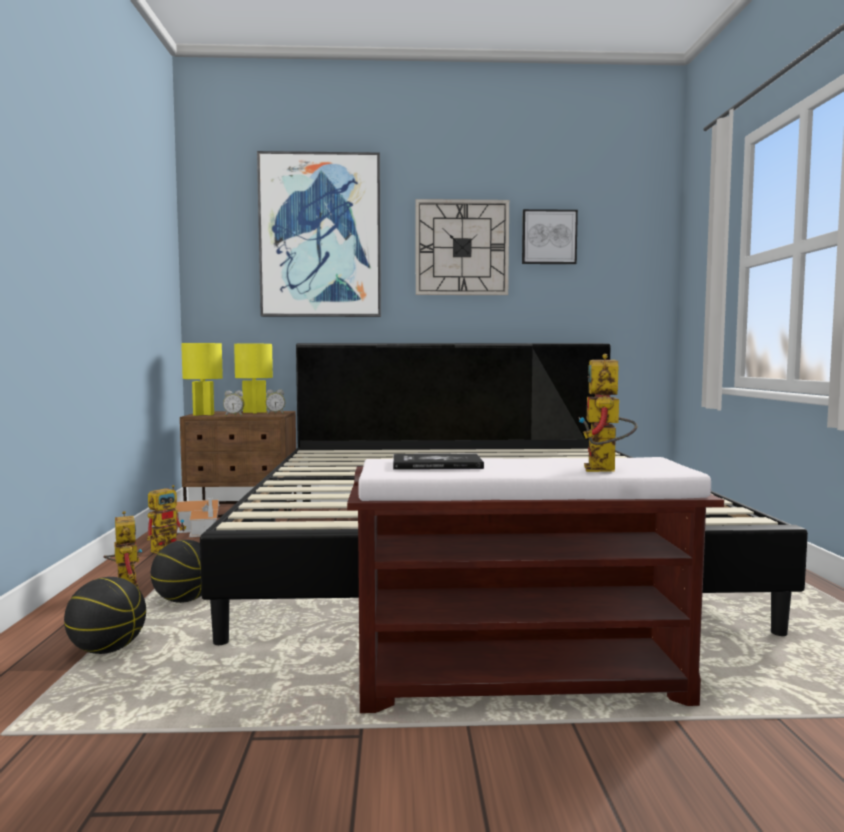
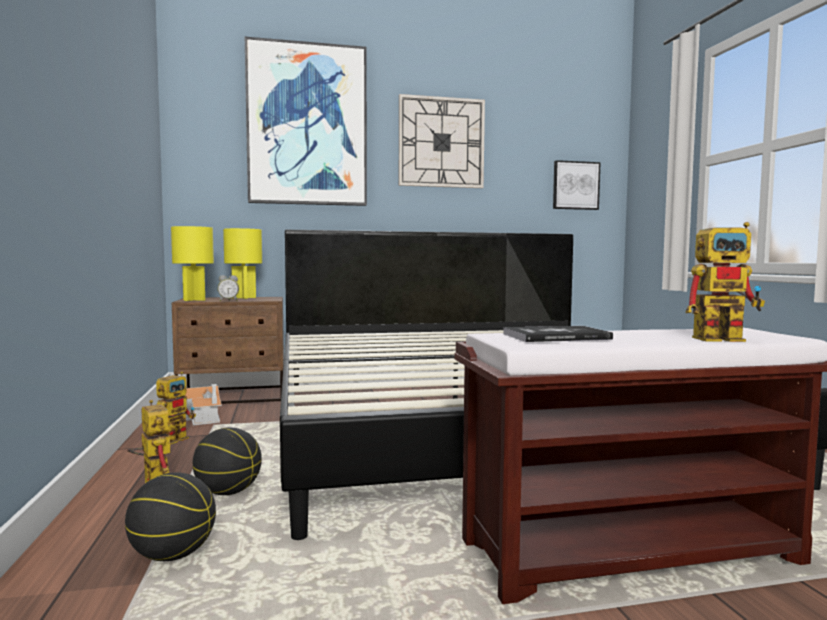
camera: 10 degrees left, 0 degrees up
alarm clock [266,389,285,414] -> none
picture [522,209,578,264] -> picture moved to [553,160,601,210]
toy robot [579,354,638,472] -> toy robot turned 90 degrees counterclockwise [686,222,765,342]

